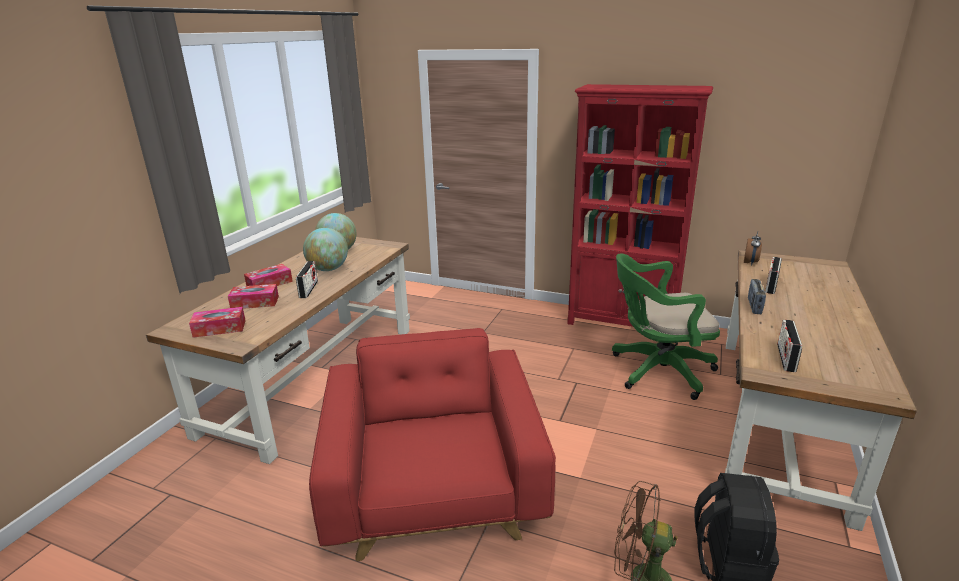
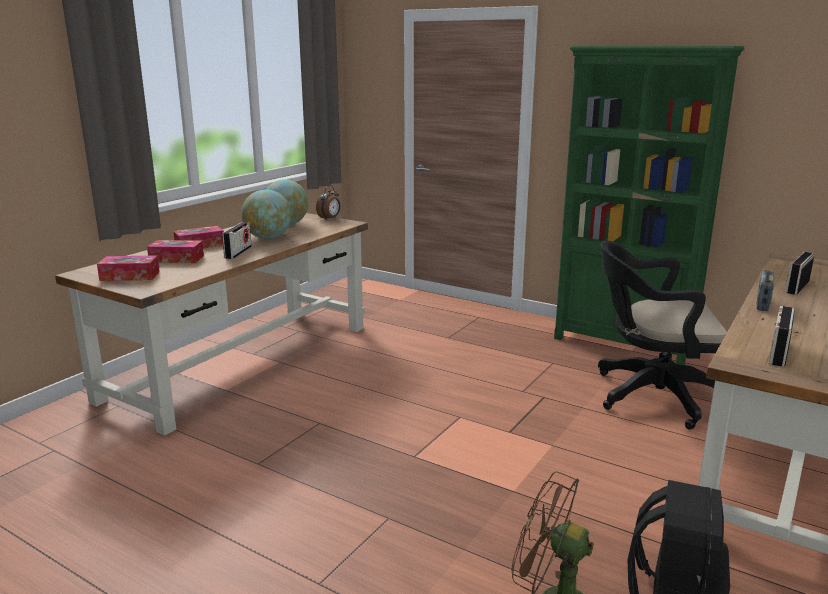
camera: 10 degrees right, 5 degrees down
red armchair [309,328,556,561] -> none
red bookcase [567,84,713,327] -> green bookcase [554,46,744,365]
green office chair [612,254,720,400] -> black office chair [598,241,727,430]
alarm clock [744,231,762,265] -> alarm clock moved to [316,185,340,220]

